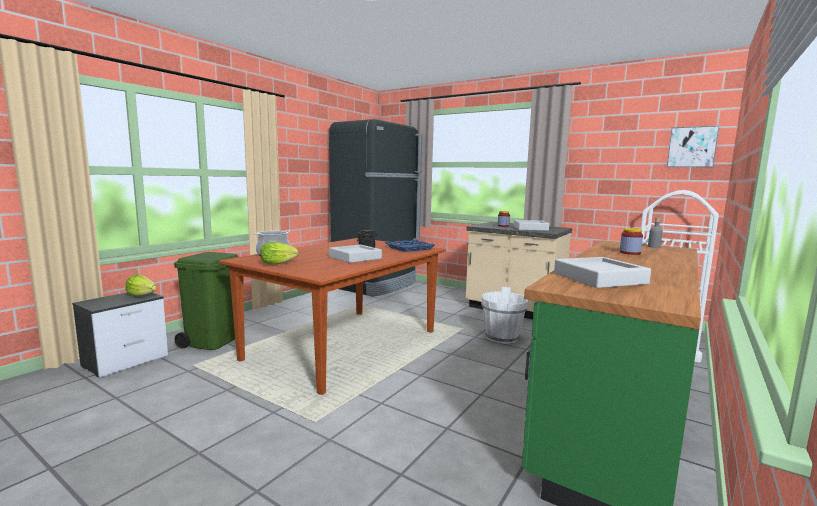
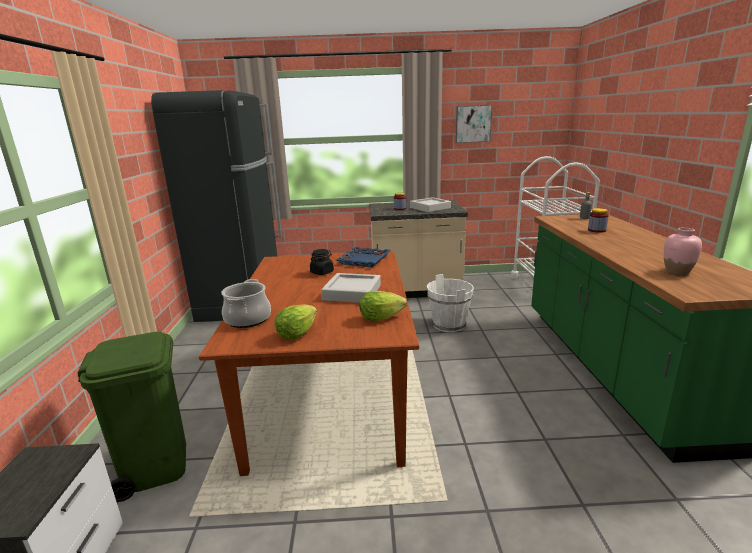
camera: 35 degrees left, 10 degrees up
lettuce [126,275,157,296] -> lettuce moved to [360,291,407,321]
grey tray [554,257,651,288] -> pink vase [664,227,702,275]
picture [667,125,720,167] -> picture moved to [456,105,492,143]

